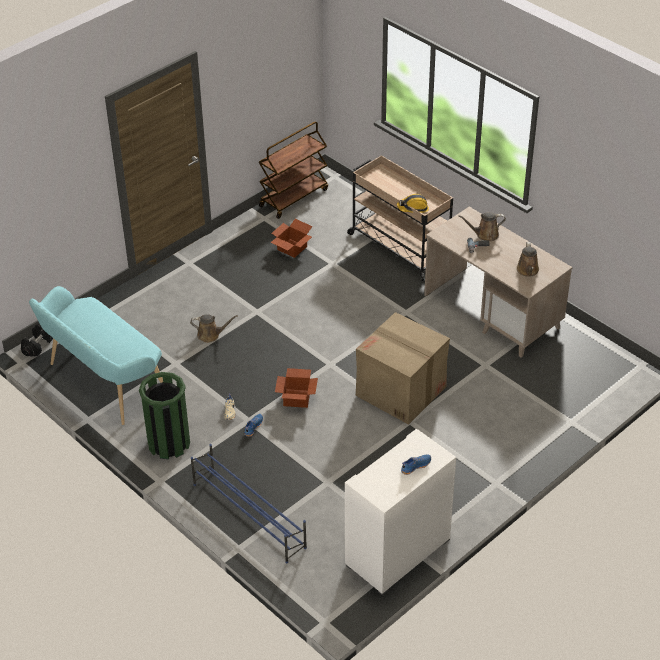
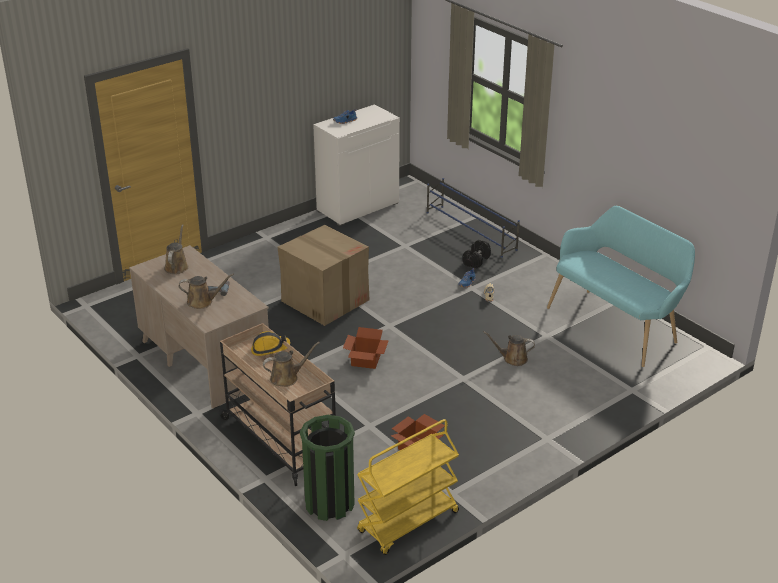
camera: 175 degrees left, 10 degrees down
black dumbbell [21,323,53,357] -> black dumbbell moved to [463,240,491,268]
green trash can [139,372,190,459] -> green trash can moved to [300,415,355,521]
brown cart [259,121,328,219] -> yellow cart [357,419,459,555]
cardboard box [275,368,318,408] -> cardboard box moved to [343,327,389,369]
none -> brown watering can [263,342,320,387]

